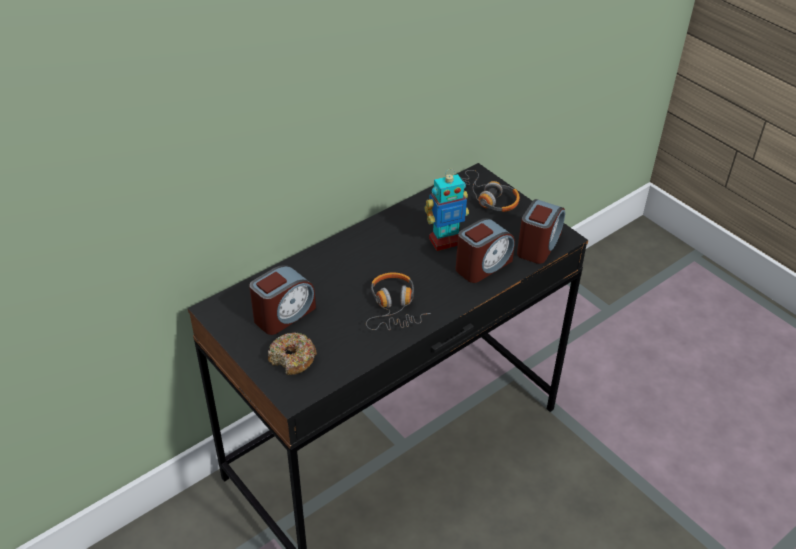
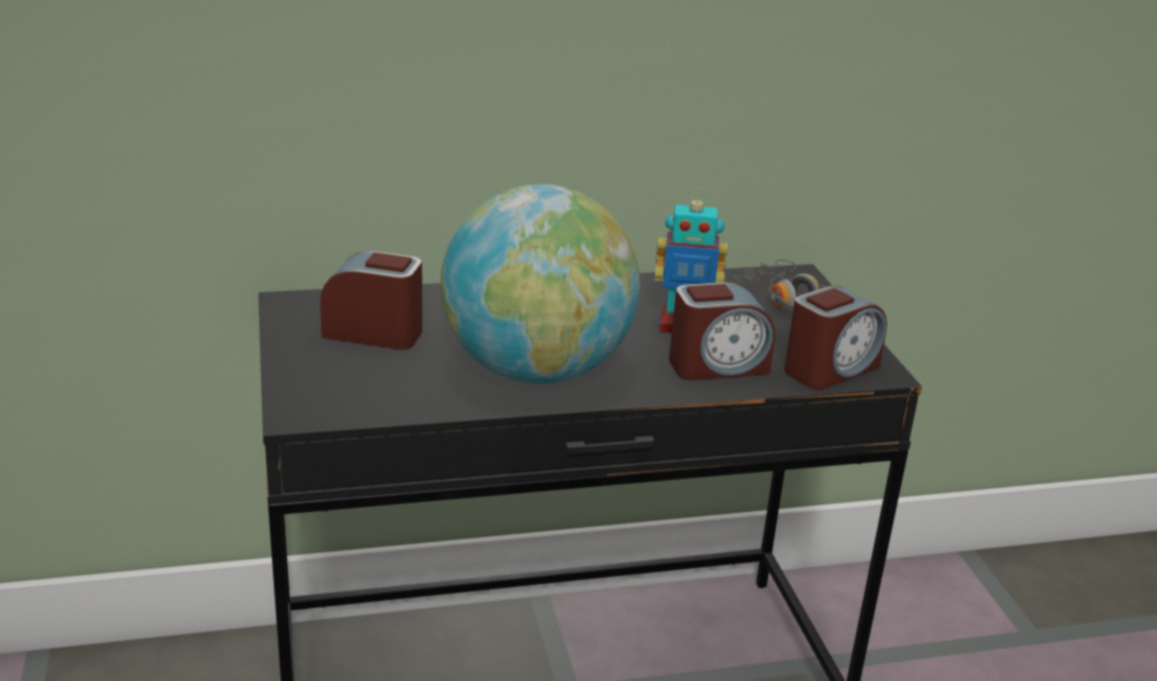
camera: 25 degrees right, 15 degrees down
alarm clock [249,265,316,335] -> alarm clock turned 150 degrees counterclockwise [320,251,422,350]
donut [268,332,317,375] -> none
headphones [366,273,431,330] -> globe [441,184,640,384]

